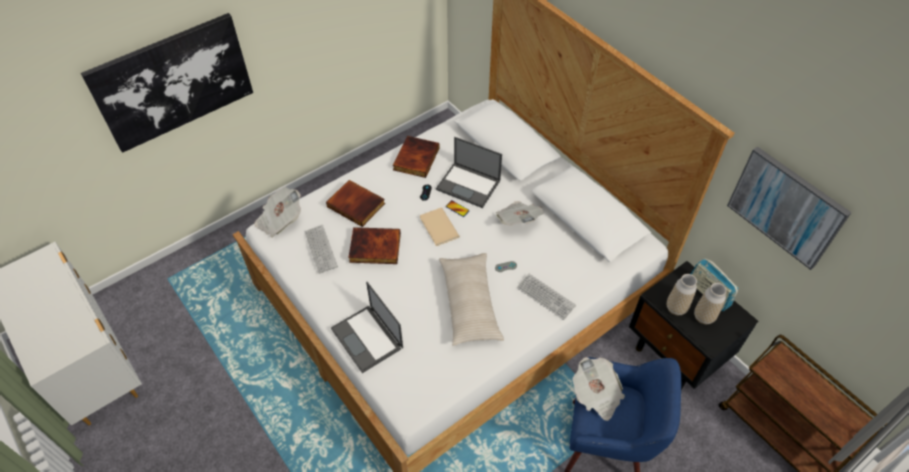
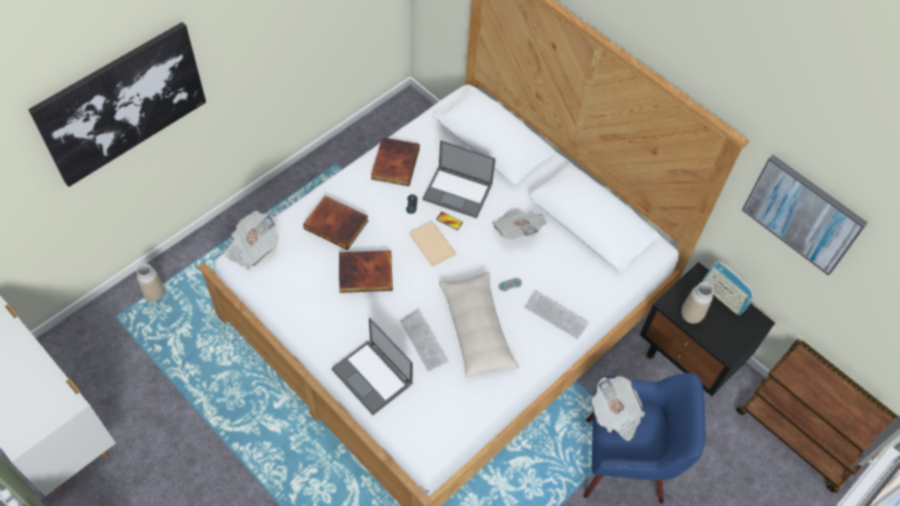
camera: 10 degrees left, 5 degrees up
keyboard [305,225,338,274] -> keyboard moved to [400,310,448,371]
vase [694,283,727,324] -> vase moved to [137,264,165,302]

